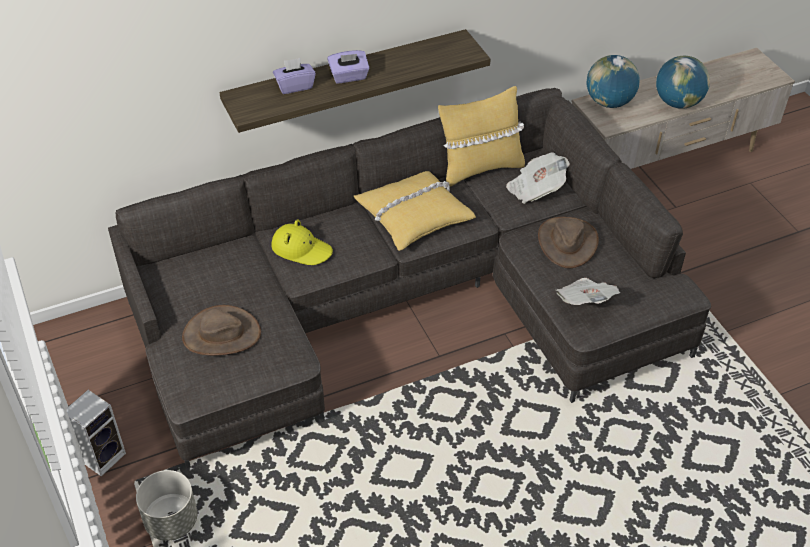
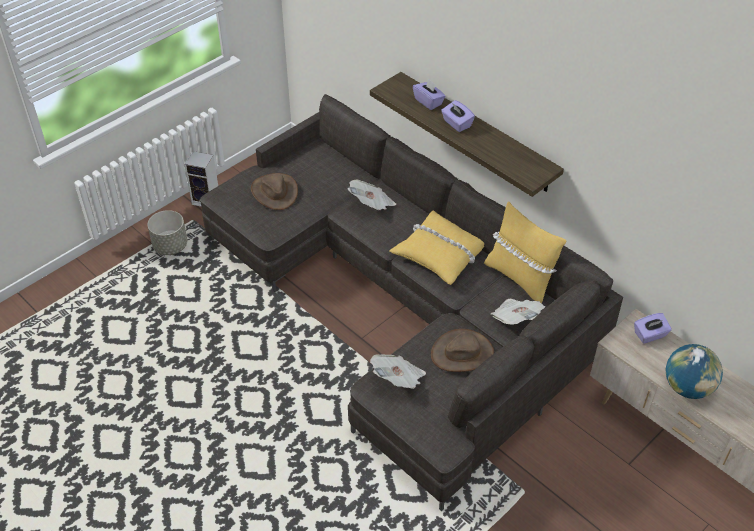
camera: 70 degrees right, 0 degrees up
yellow hat [271,219,333,265] -> newspaper [347,179,396,211]
globe [586,55,640,108] -> purple tissue box [634,313,672,344]

